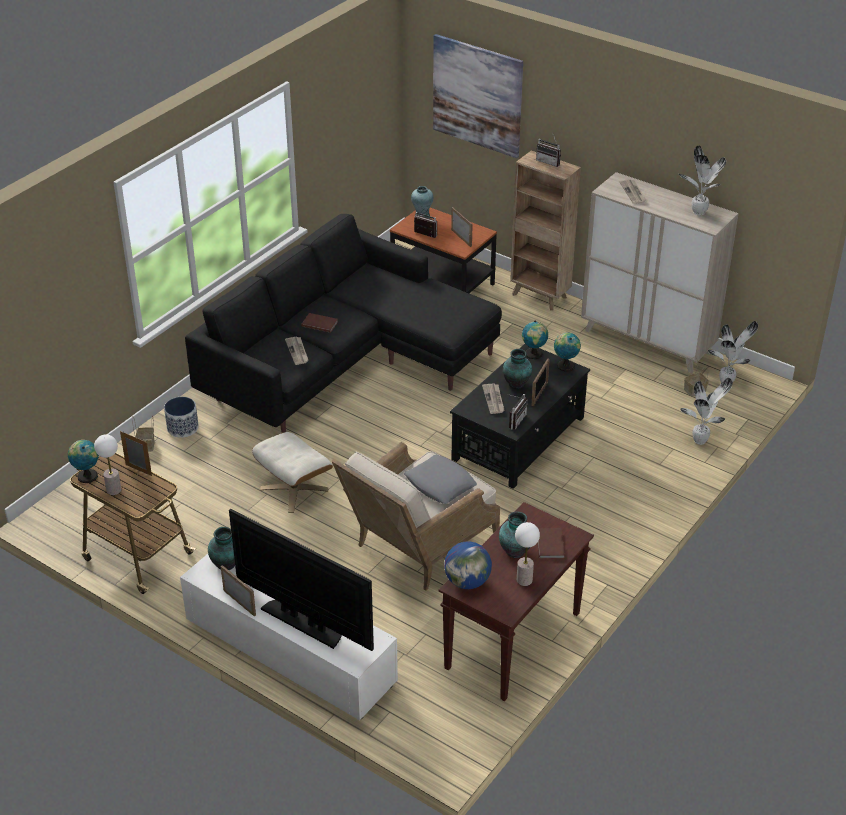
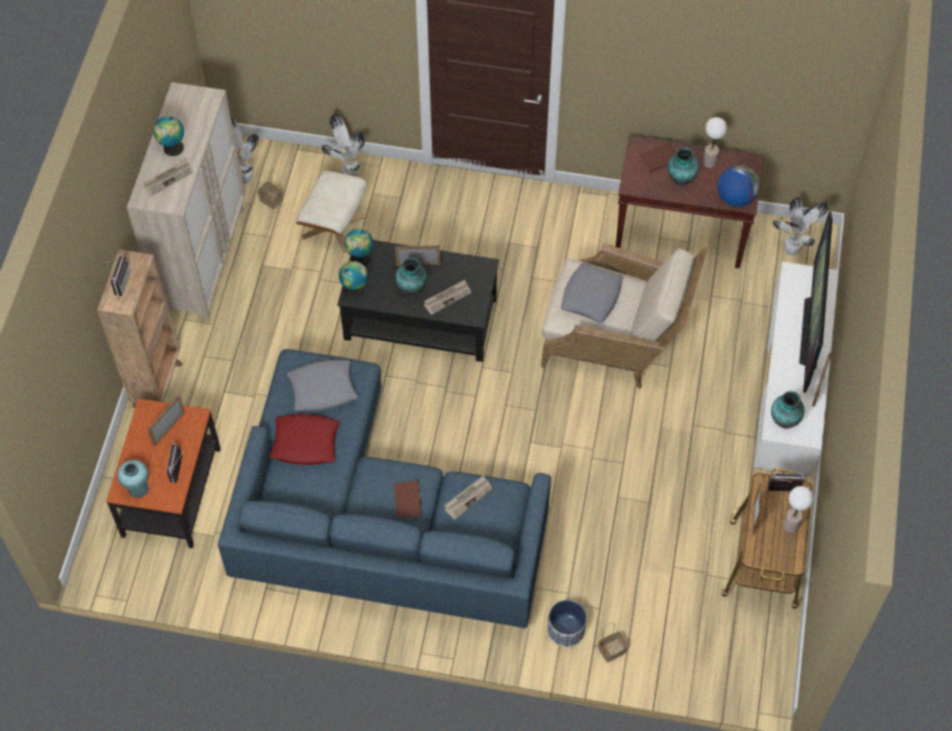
camera: 115 degrees left, 20 degrees up
globe [68,440,99,483] -> globe moved to [153,116,184,156]
black sofa [185,214,502,433] -> blue sofa [218,349,551,628]
beige ottoman [252,432,333,513] -> beige ottoman moved to [296,170,367,253]
picture [433,34,523,158] -> none
radio [508,394,527,430] -> radio moved to [768,473,804,491]
potted plant [679,145,726,215] -> potted plant moved to [773,197,828,256]
none -> red pillow [269,414,340,465]
none -> grey pillow [287,360,358,411]

